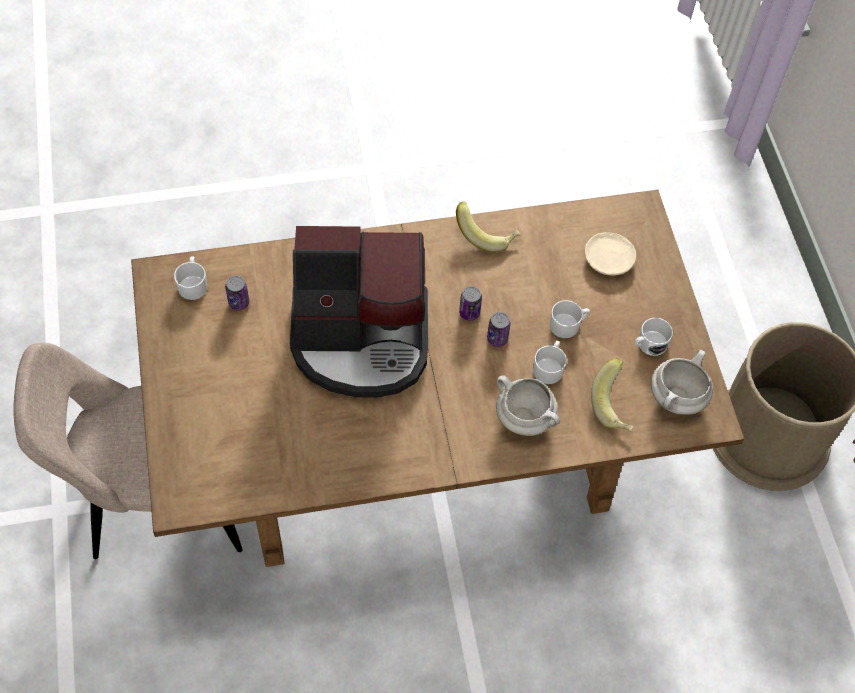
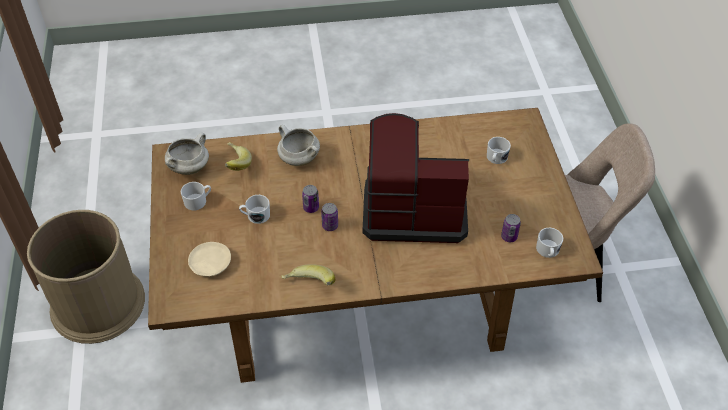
camera: 175 degrees left, 10 degrees down
white mug [533,341,567,384] -> white mug moved to [487,137,511,164]

